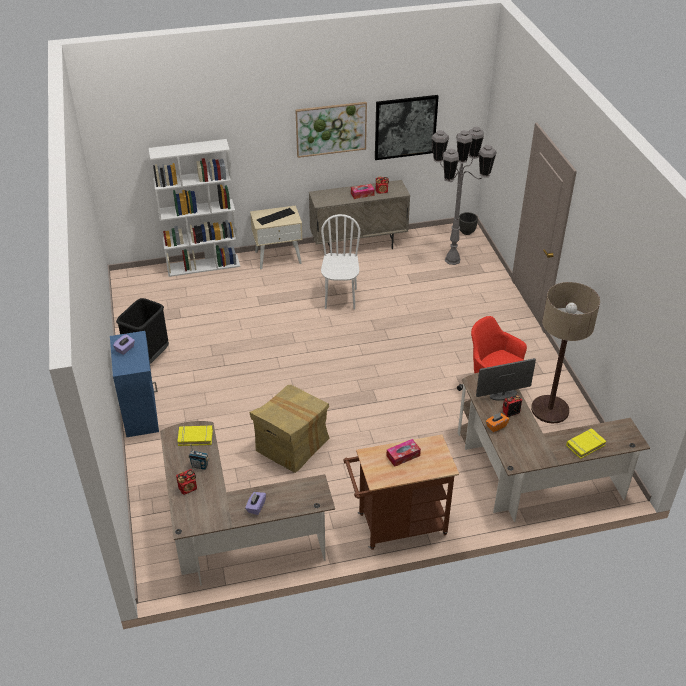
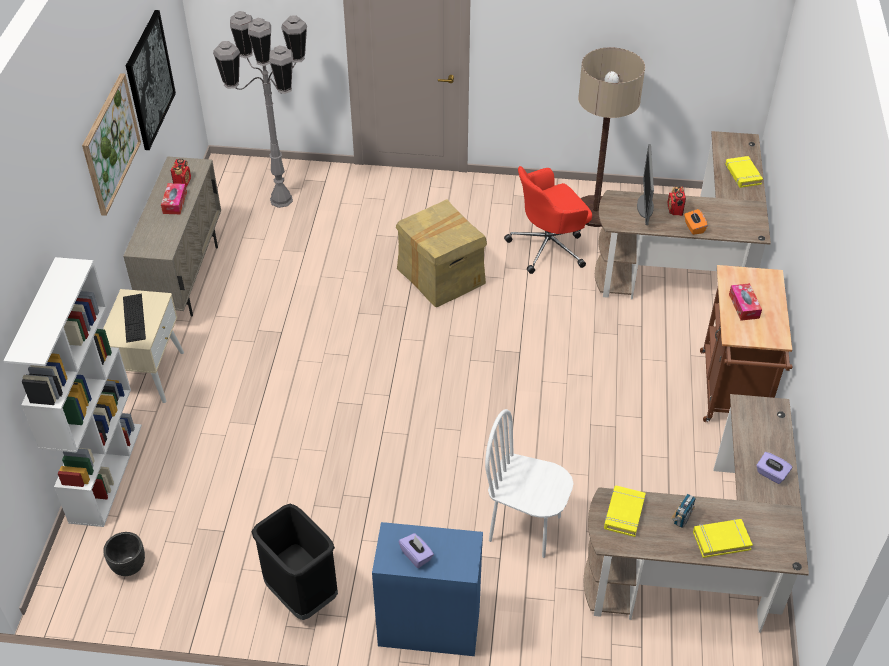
camera: 70 degrees left, 5 degrees up
radio [176,469,197,495] -> yellow book [693,519,753,558]
cardboard box [249,385,330,473] -> cardboard box moved to [396,199,487,307]
white chair [321,214,361,310] -> white chair moved to [485,409,574,558]
black planter [459,212,478,235] -> black planter moved to [103,532,145,576]

